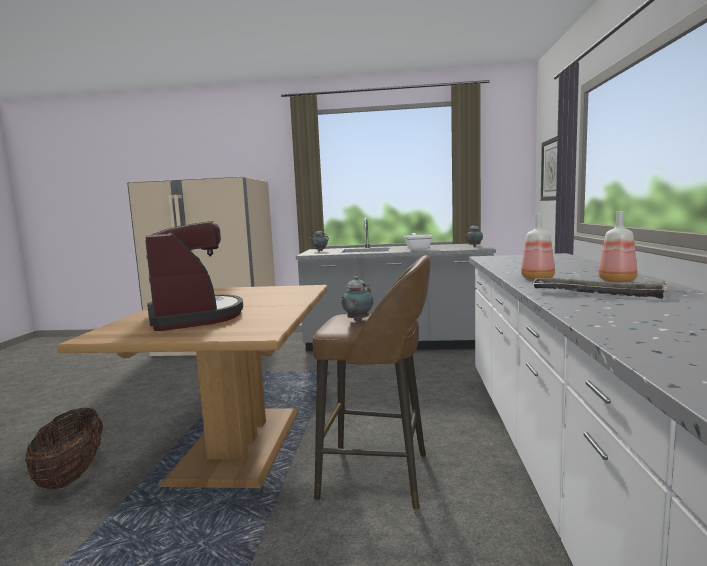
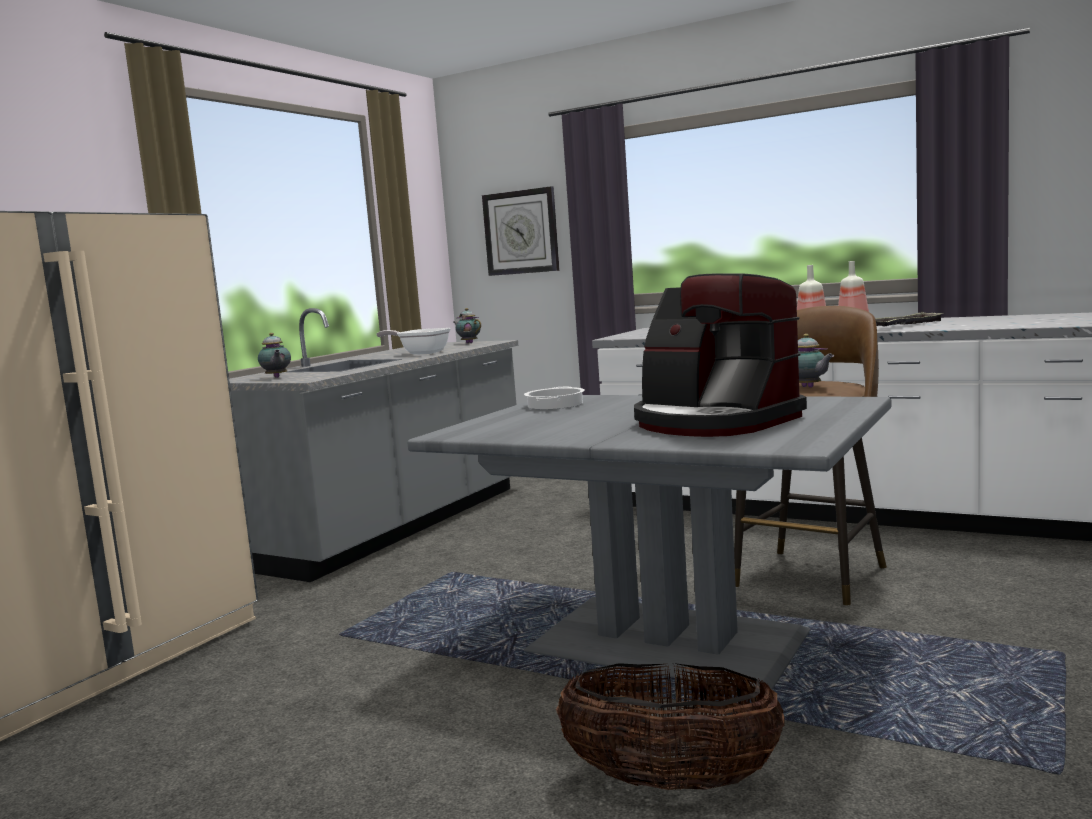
camera: 65 degrees left, 0 degrees up
brown dining table [57,285,328,488] -> grey dining table [407,395,892,690]
coffee machine [146,221,243,331] -> coffee machine turned 135 degrees counterclockwise [634,273,807,437]
none -> cooking pot [524,387,585,409]

